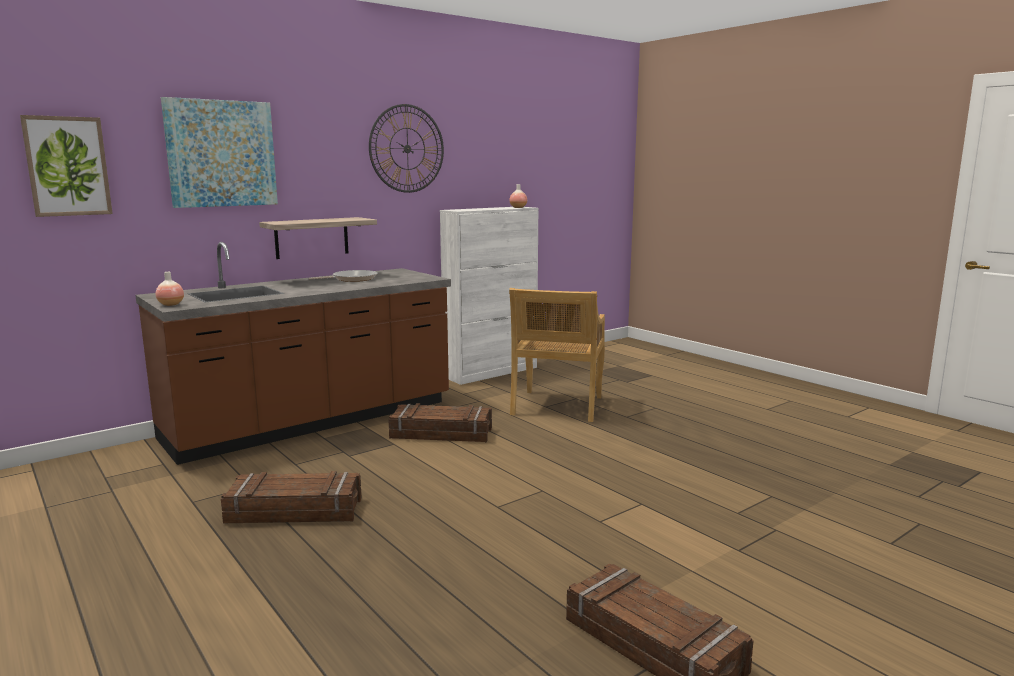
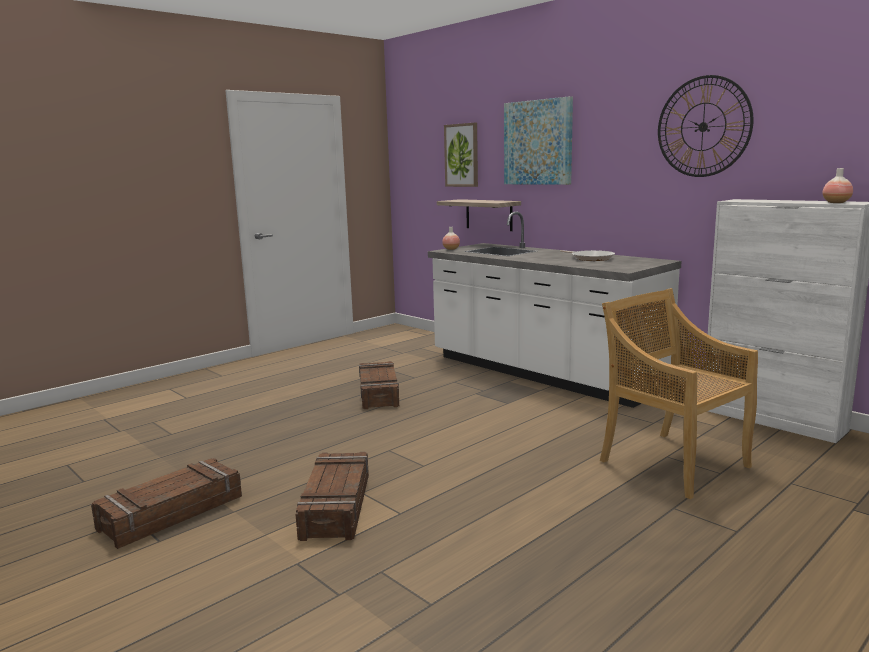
camera: 85 degrees right, 0 degrees up
brown counter [135,242,451,465] -> white counter [428,212,682,408]
shelf [259,217,377,259] -> shelf moved to [437,199,521,231]
crate [388,403,492,442] -> crate moved to [296,452,369,541]
beige chair [509,288,605,422] -> beige chair turned 45 degrees clockwise [600,288,758,499]

